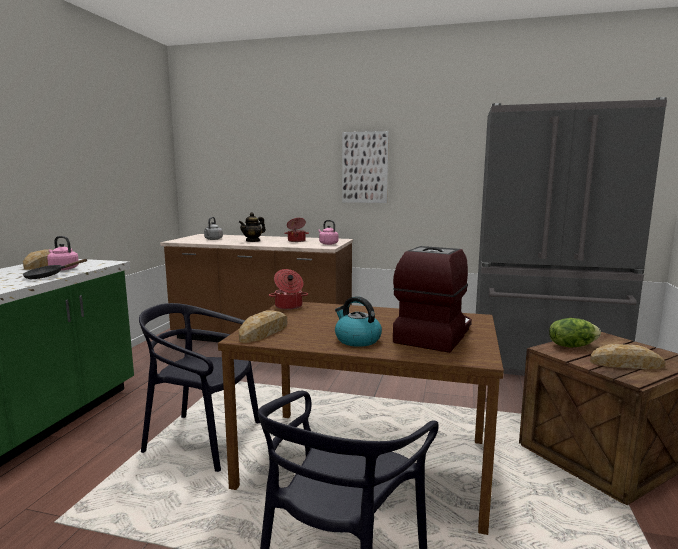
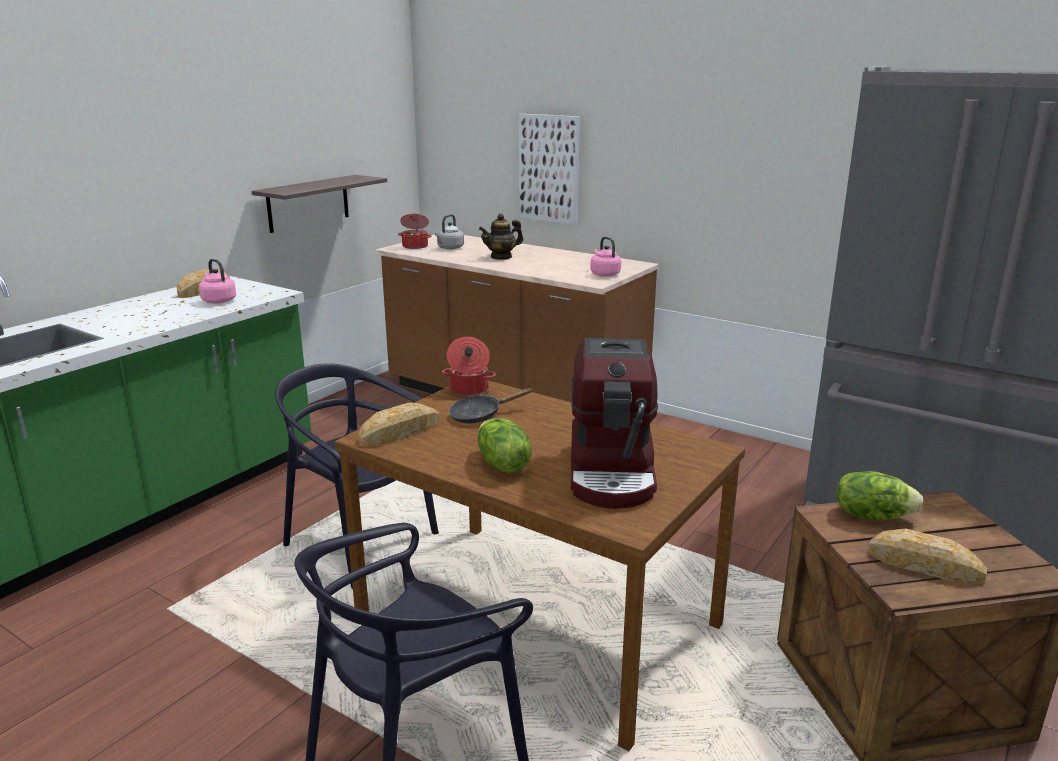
camera: 20 degrees right, 10 degrees up
black frying pan [22,259,87,279] -> black frying pan moved to [449,388,532,424]
cooking pot [284,218,309,242] -> cooking pot moved to [398,214,432,249]
kettle [335,296,382,347] -> lettuce [478,418,532,473]
picture [342,131,389,203] -> picture moved to [519,114,580,225]
coffee machine [393,246,472,353] -> coffee machine turned 135 degrees clockwise [571,338,658,509]
none -> shelf [251,175,387,233]

